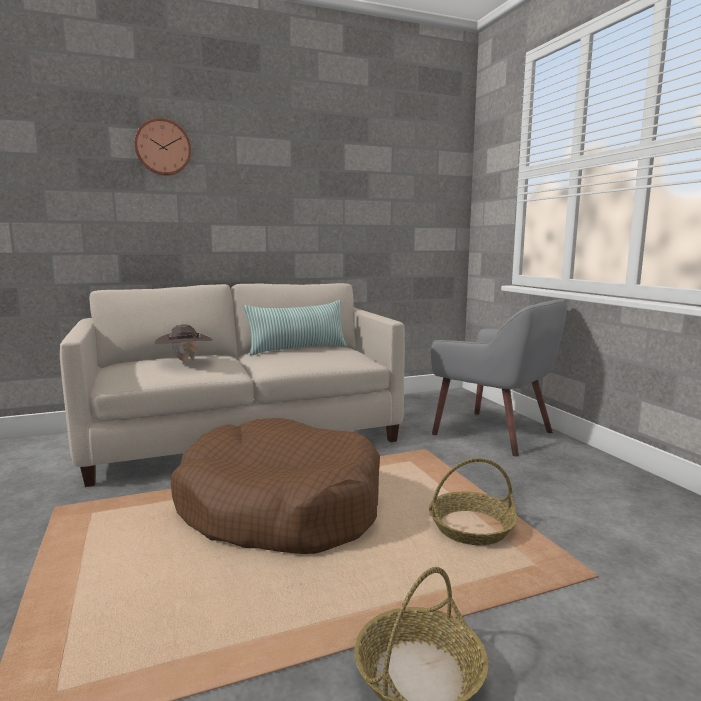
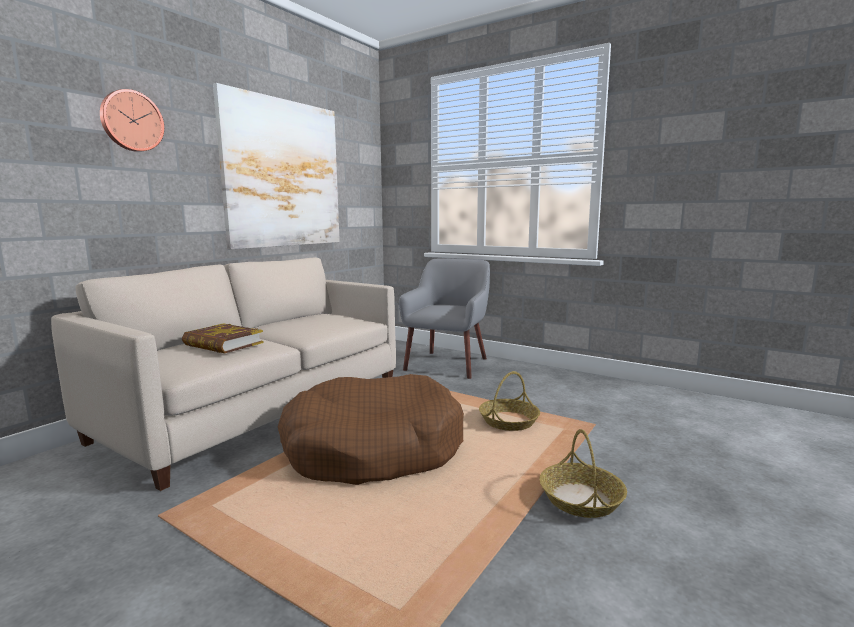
camera: 35 degrees left, 0 degrees up
brown hat [154,325,213,362] -> book [182,323,264,353]
pillow [243,300,347,356] -> none
grey armchair [431,299,567,456] -> grey armchair turned 75 degrees counterclockwise [399,259,490,379]
none -> picture [213,83,340,249]

